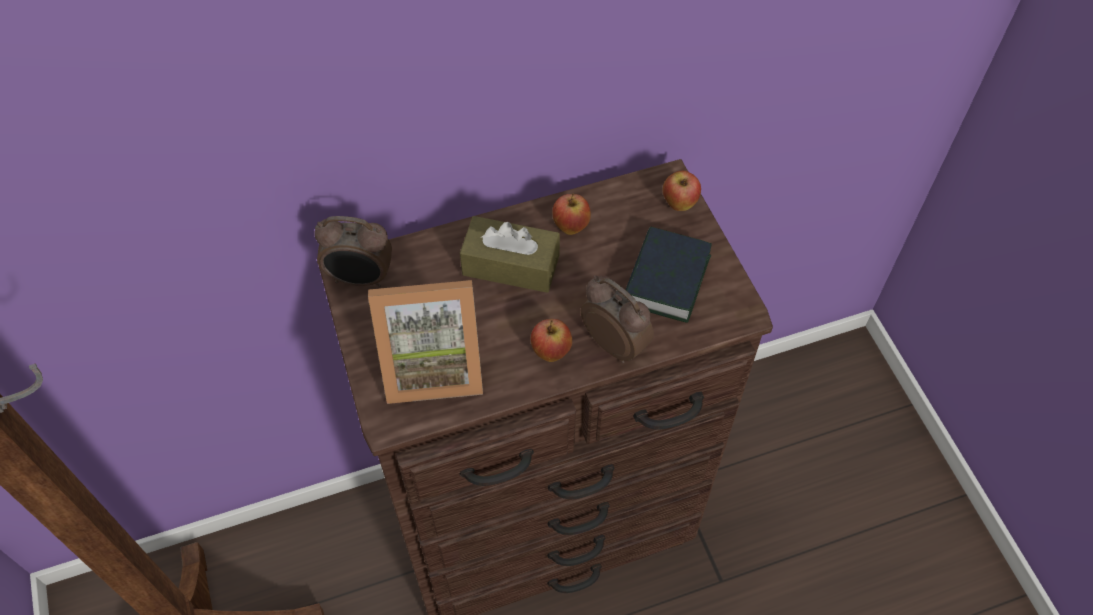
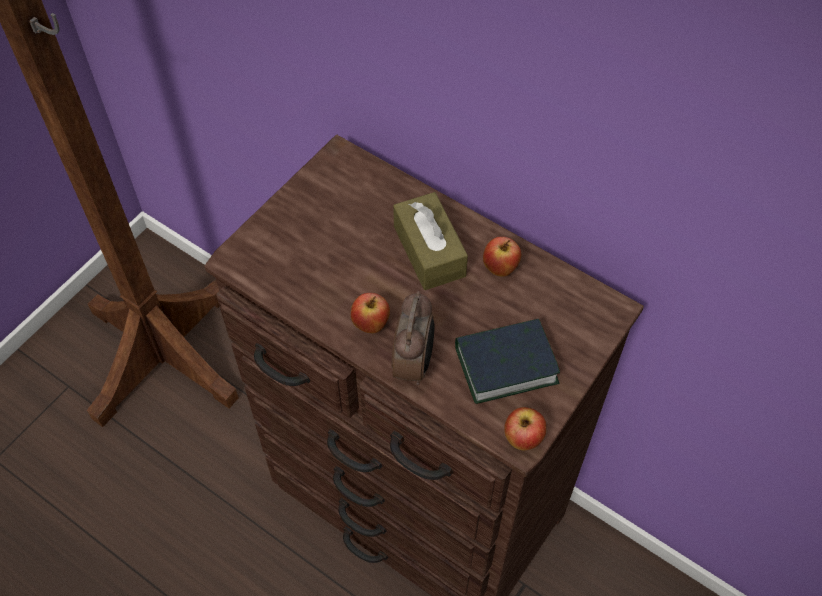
camera: 55 degrees right, 0 degrees up
alarm clock [314,216,392,287] -> none
picture frame [368,280,483,404] -> none
apple [663,171,701,211] -> apple moved to [504,407,546,450]

